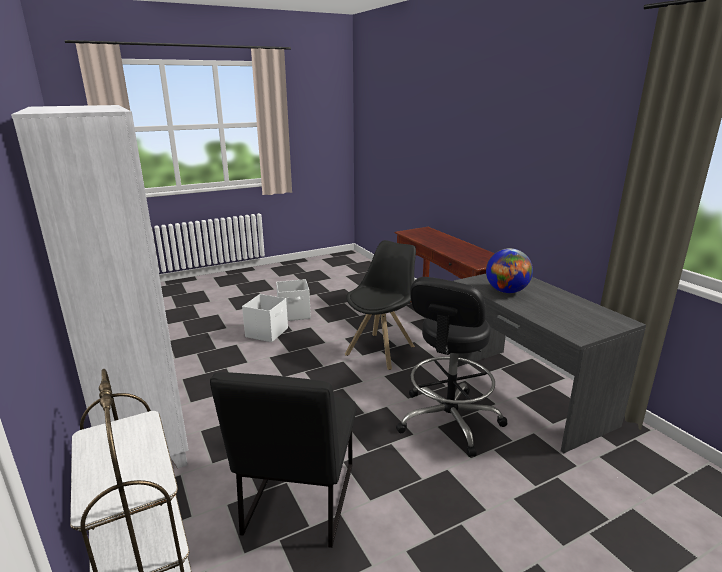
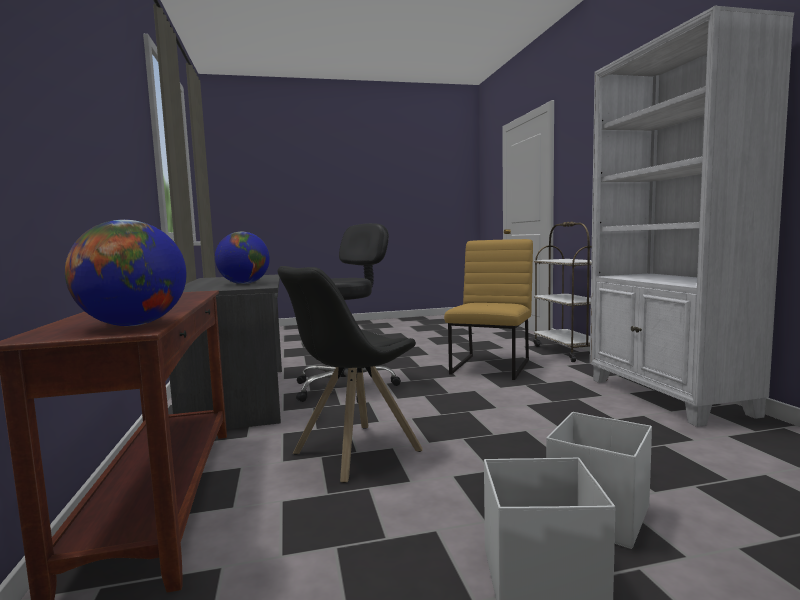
camera: 165 degrees left, 15 degrees down
black chair [210,372,357,548] -> yellow chair [444,239,533,380]
none -> globe [65,220,187,326]

